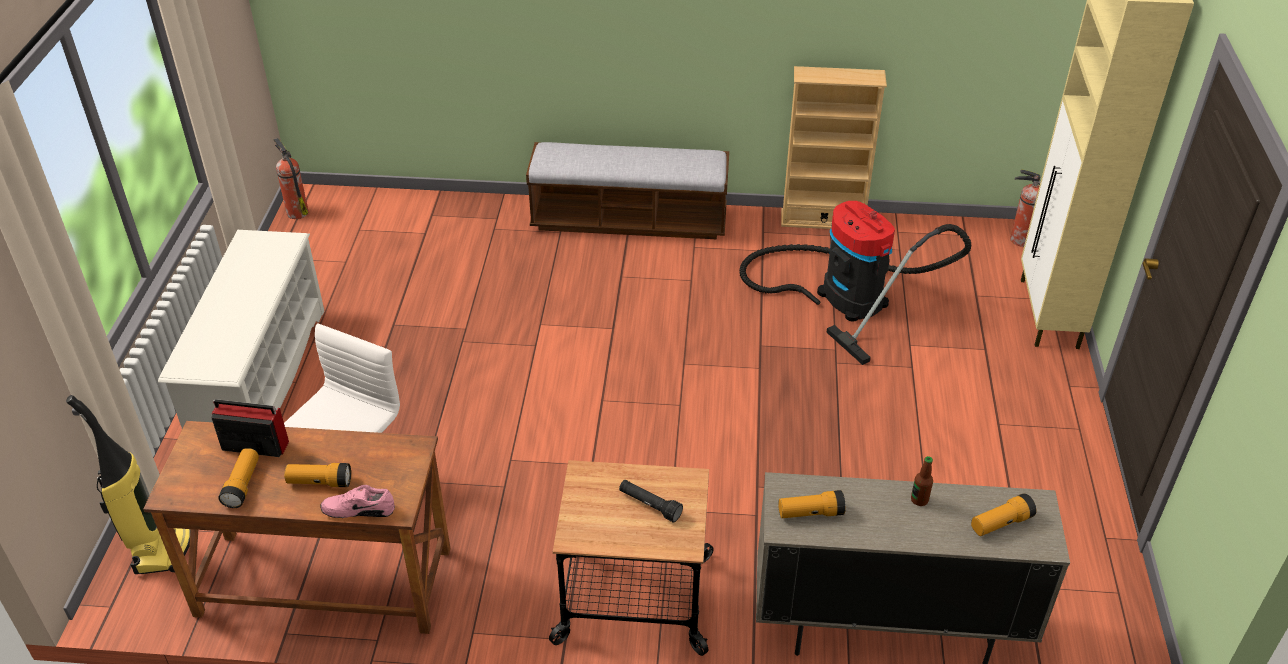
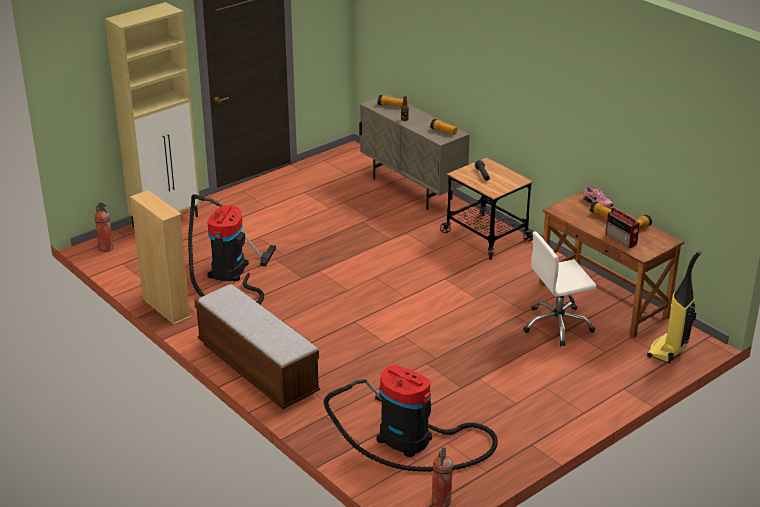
camera: 135 degrees left, 10 degrees down
white shoe rack [158,230,324,429] -> none
none -> vacuum cleaner [324,365,498,472]

